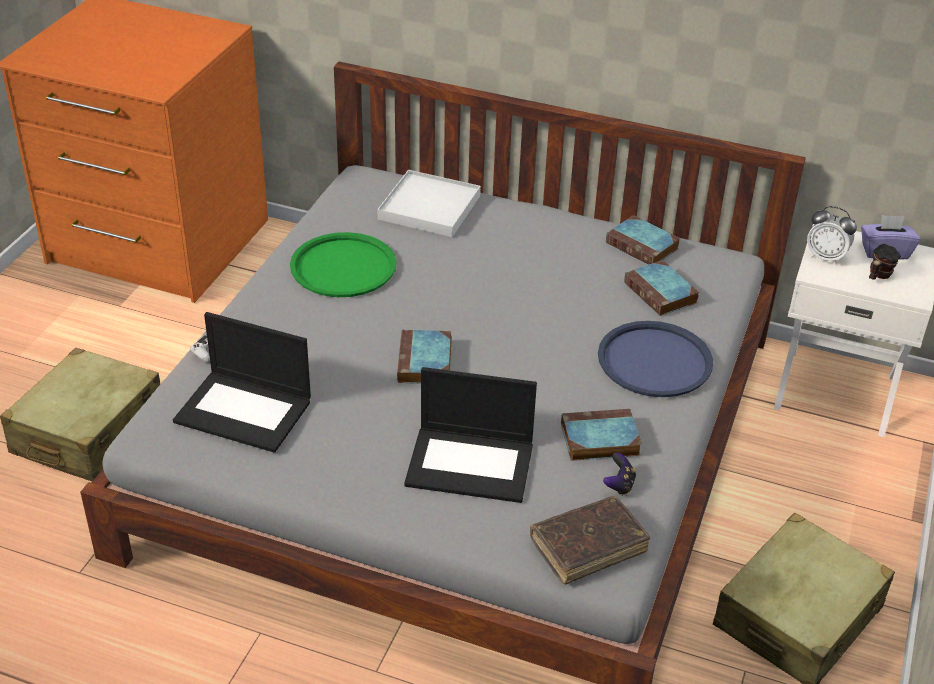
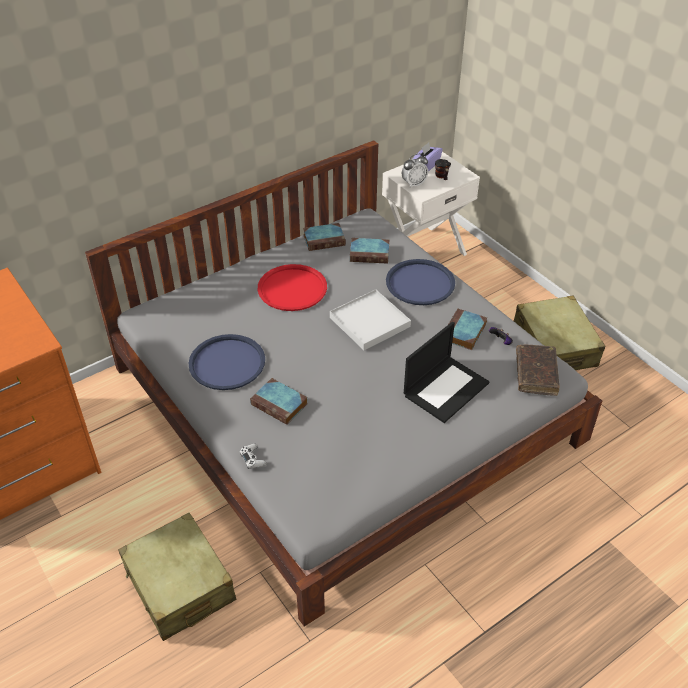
camera: 55 degrees left, 5 degrees up
laptop [173,312,311,453] -> none
green tray [290,232,396,297] -> blue tray [188,334,265,390]
white tray [378,170,481,237] -> white tray moved to [330,289,411,350]
book [397,330,452,384] -> book moved to [250,378,308,425]
none -> red tray [258,264,327,311]

